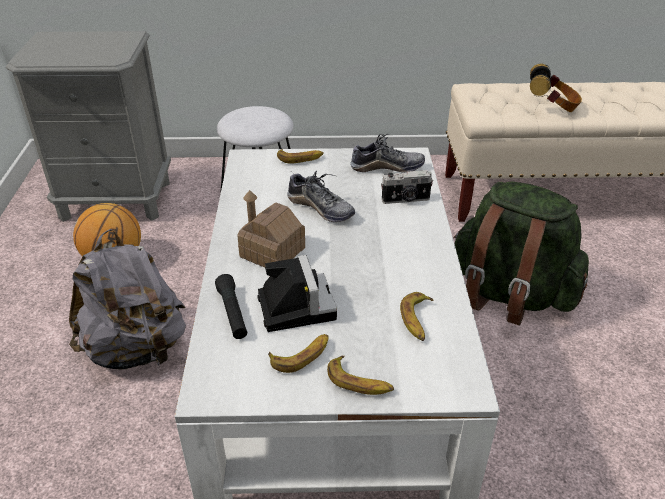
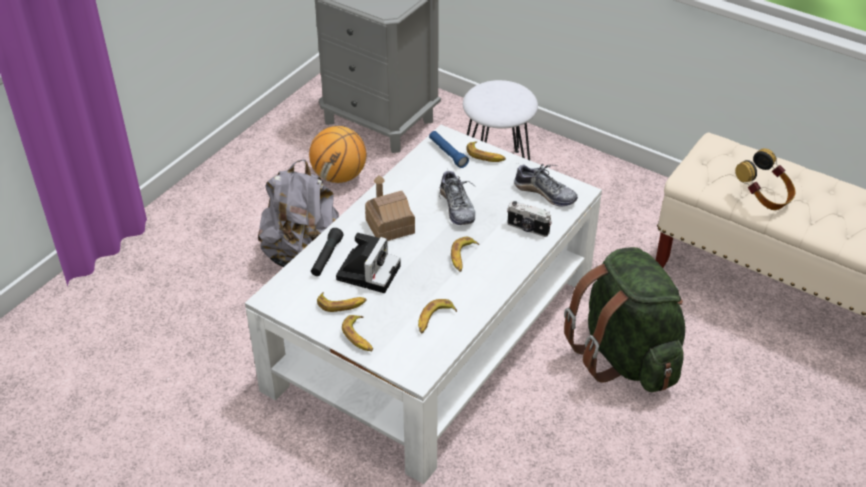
camera: 35 degrees right, 5 degrees up
none -> blue flashlight [429,131,469,168]
none -> banana [451,237,479,272]

